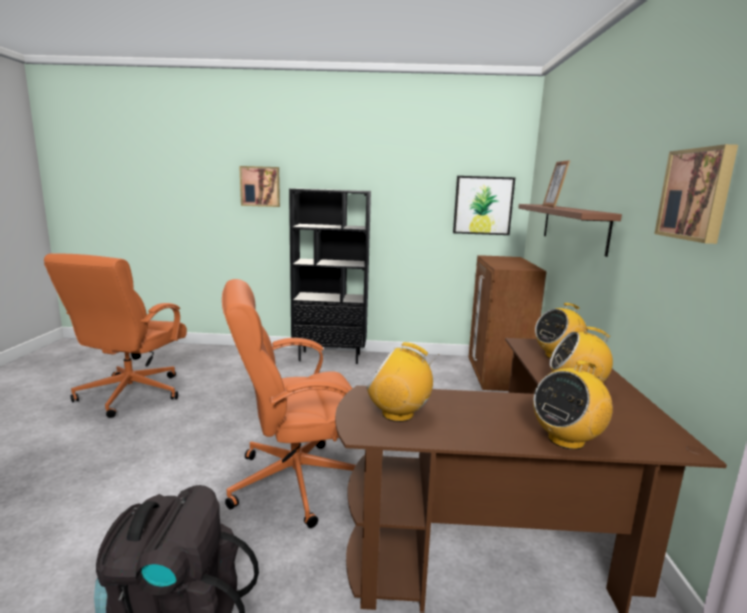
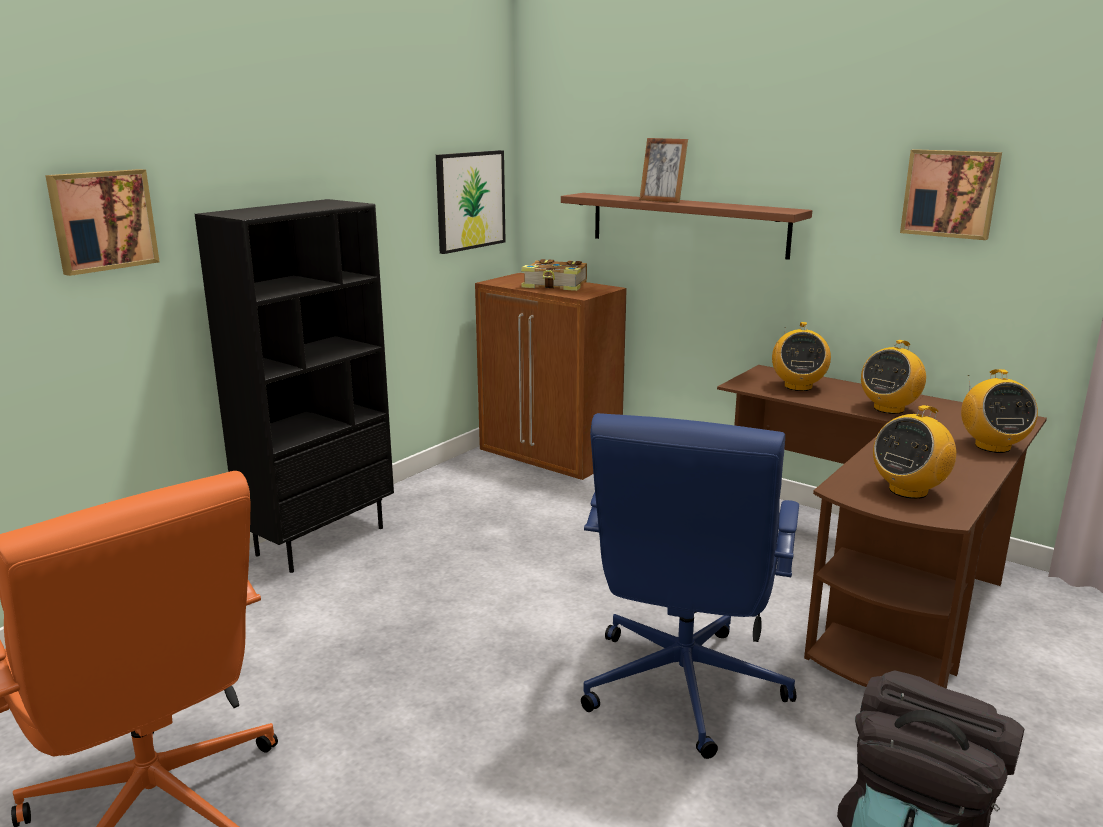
camera: 55 degrees left, 5 degrees up
orange office chair [222,279,356,528] -> blue office chair [581,413,799,759]
none -> book [521,259,587,291]

